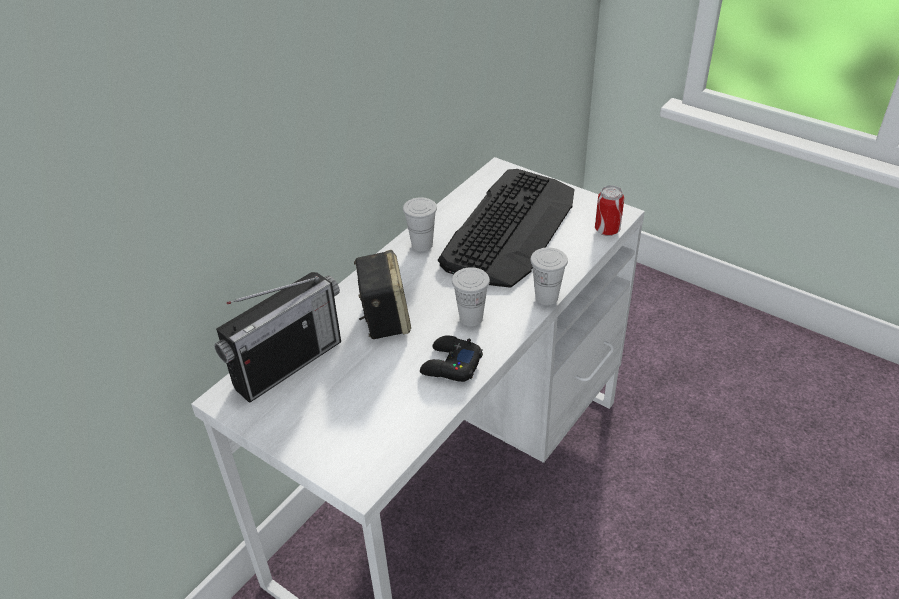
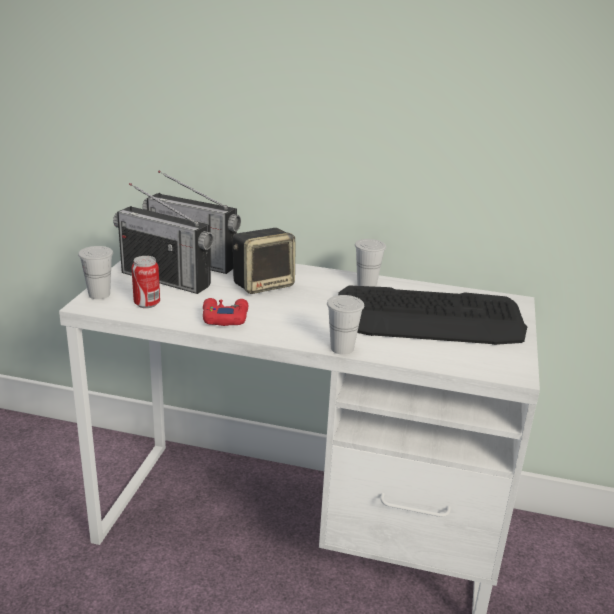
camera: 65 degrees right, 15 degrees down
black game controller [420,335,483,382] -> red game controller [203,298,248,326]
white cup [452,267,490,326] -> white cup moved to [78,246,113,299]
can [595,185,624,236] -> can moved to [132,256,160,308]
none -> radio [113,183,213,294]

